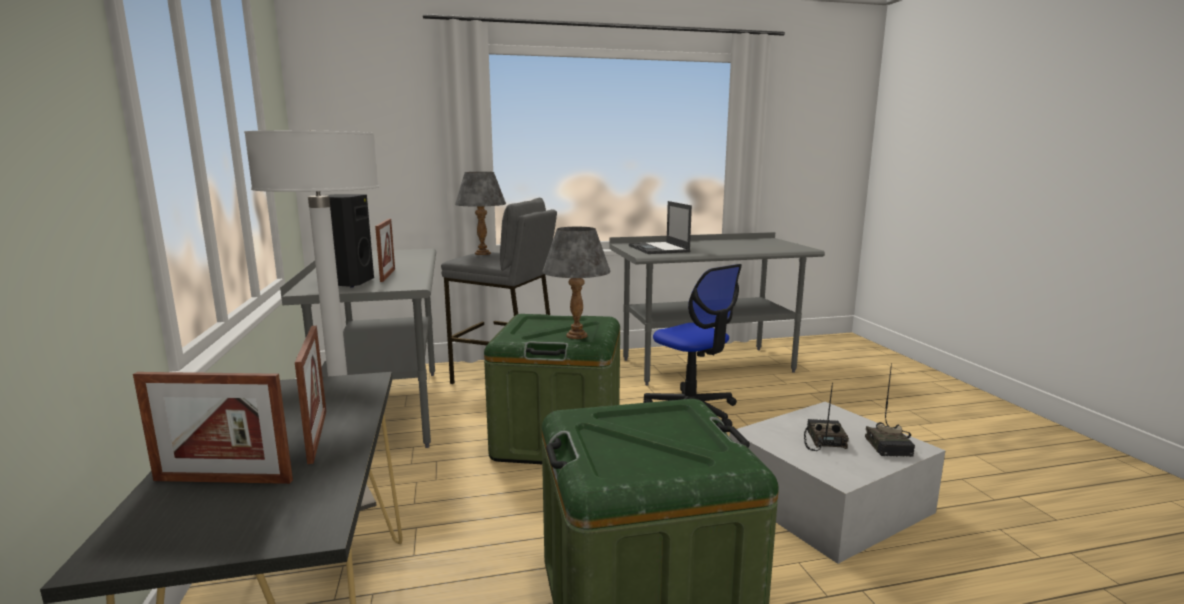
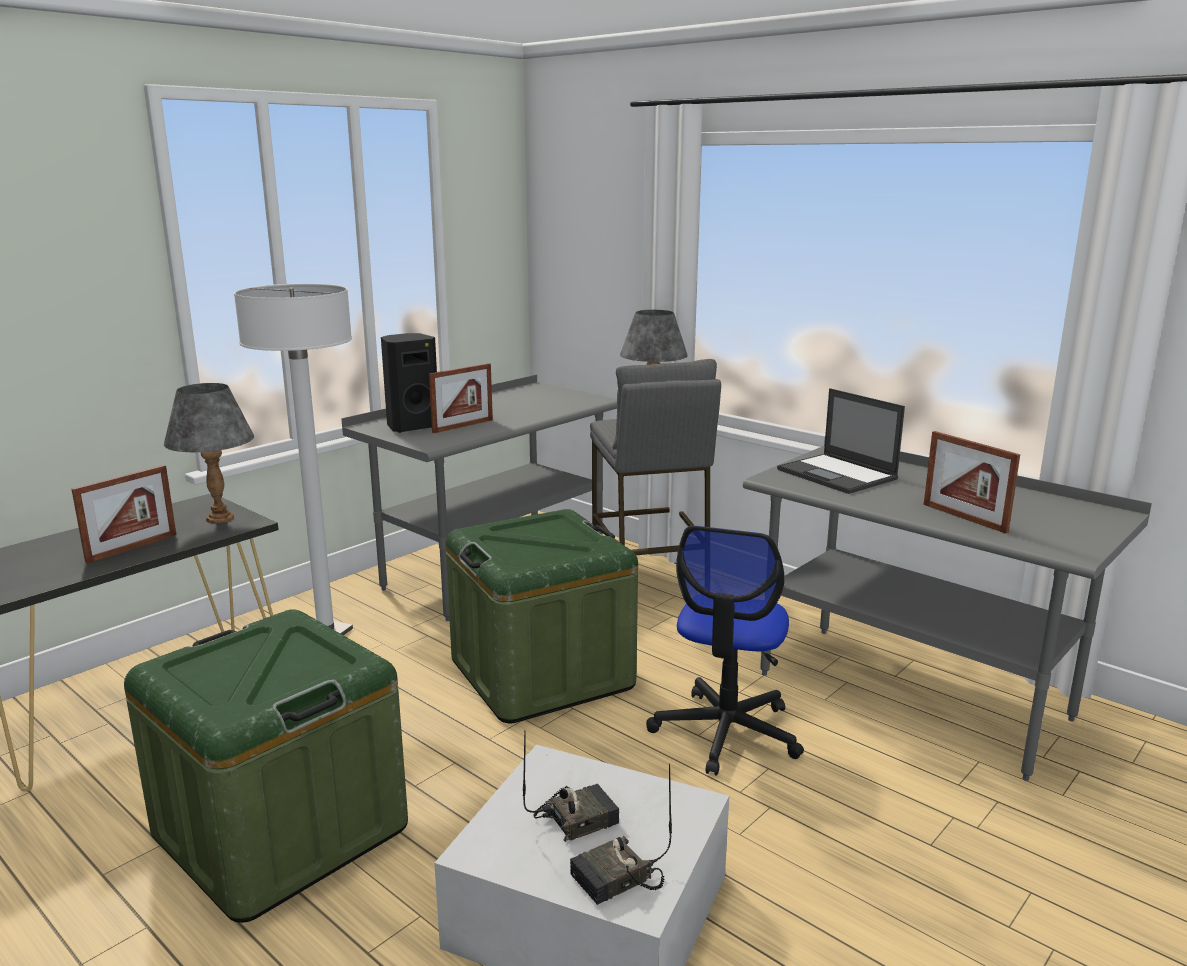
camera: 55 degrees right, 5 degrees up
picture frame [133,372,293,484] -> picture frame moved to [924,431,1020,534]
grey table lamp [542,227,610,339] -> grey table lamp moved to [164,383,254,523]
laptop [629,201,692,254] -> laptop turned 75 degrees counterclockwise [777,388,905,494]

